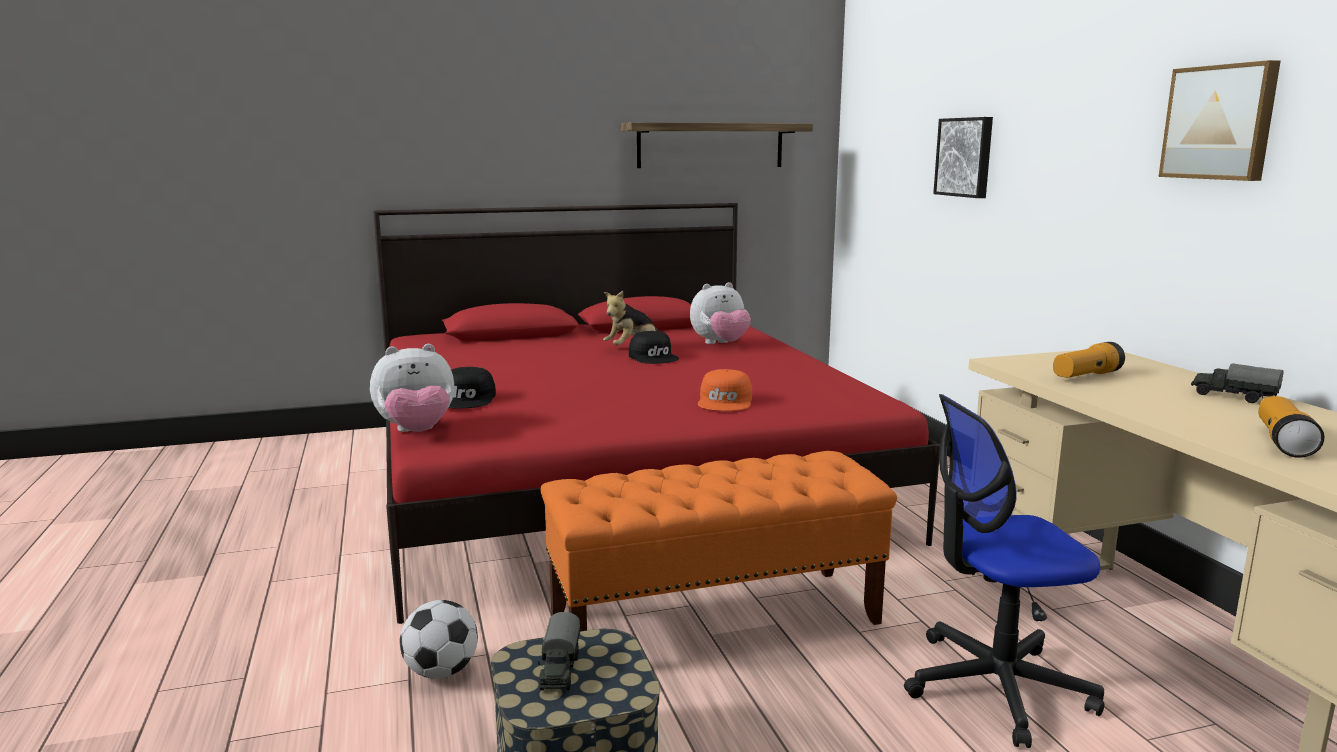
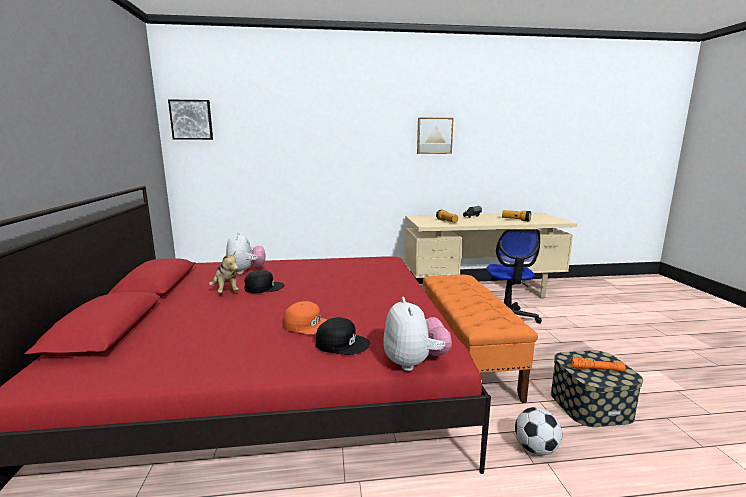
camera: 80 degrees left, 0 degrees up
toy truck [538,612,580,690] -> orange flashlight [570,357,626,372]
shelf [621,122,813,168] -> none
orange cap [698,369,752,411] -> orange cap moved to [283,301,327,335]
picture [933,117,993,198] -> picture moved to [168,100,213,140]

